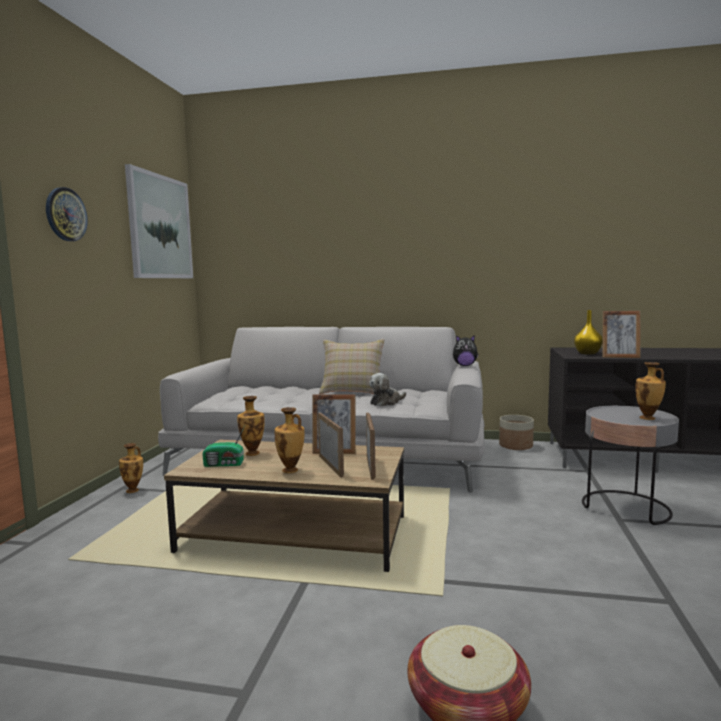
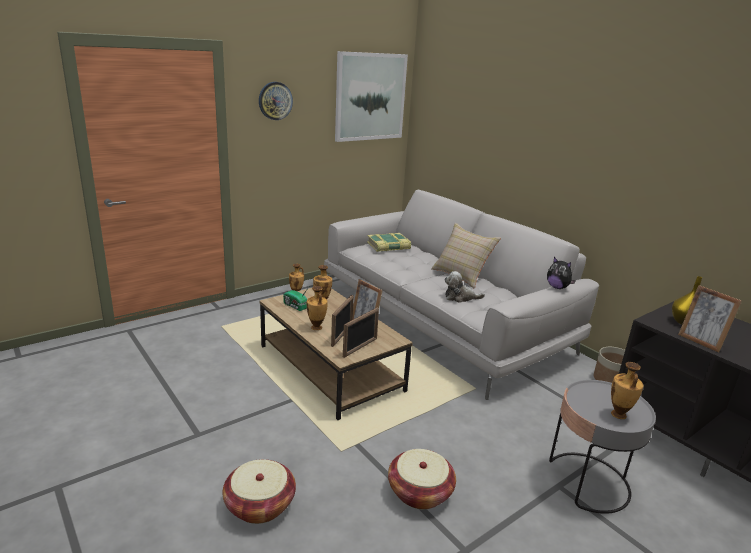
camera: 40 degrees right, 15 degrees up
none -> book [367,233,411,252]
none -> basket [388,449,456,509]

